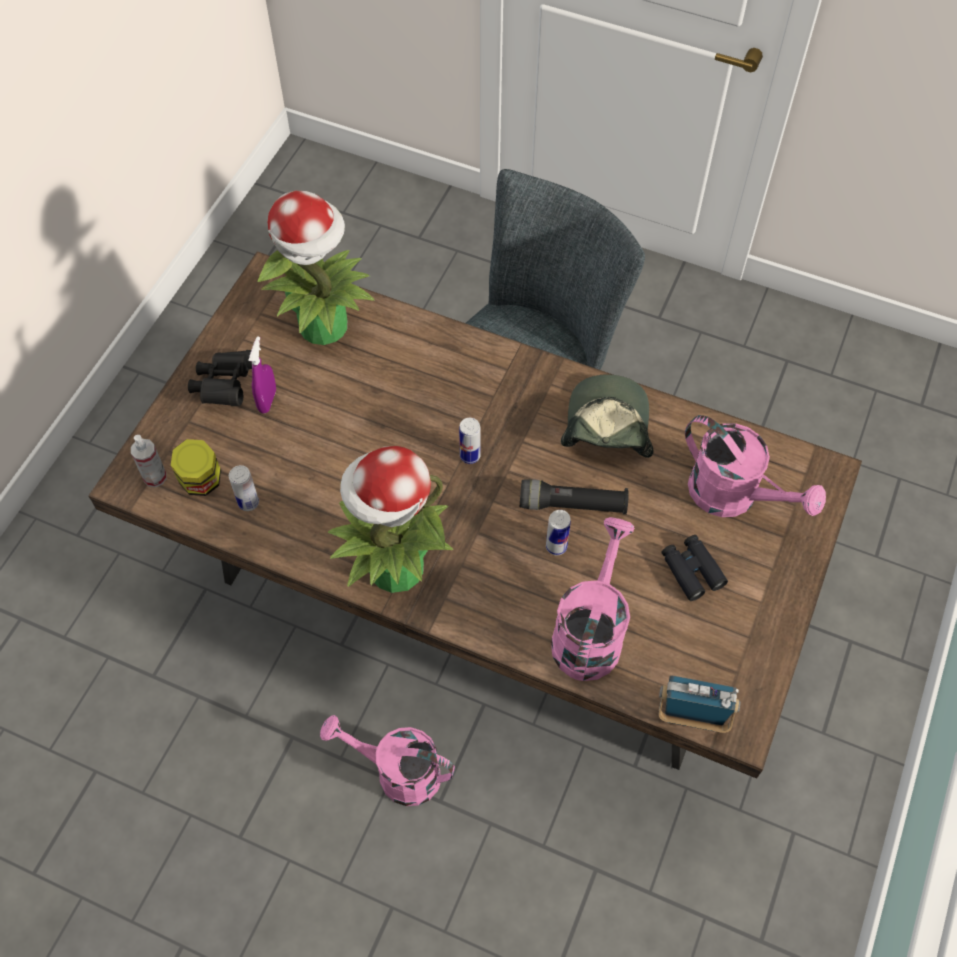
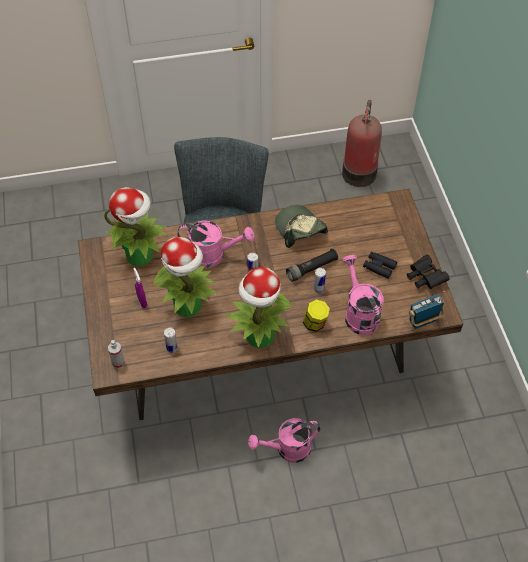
camera: 35 degrees left, 5 degrees down
jar [171,439,221,496] -> jar moved to [303,300,330,332]
black binoculars [188,350,252,406] -> black binoculars moved to [407,255,449,289]
pink watering can [685,415,826,517] -> pink watering can moved to [177,220,254,268]
none -> potted plant [153,237,217,317]
none -> fire extinguisher [342,100,382,187]

